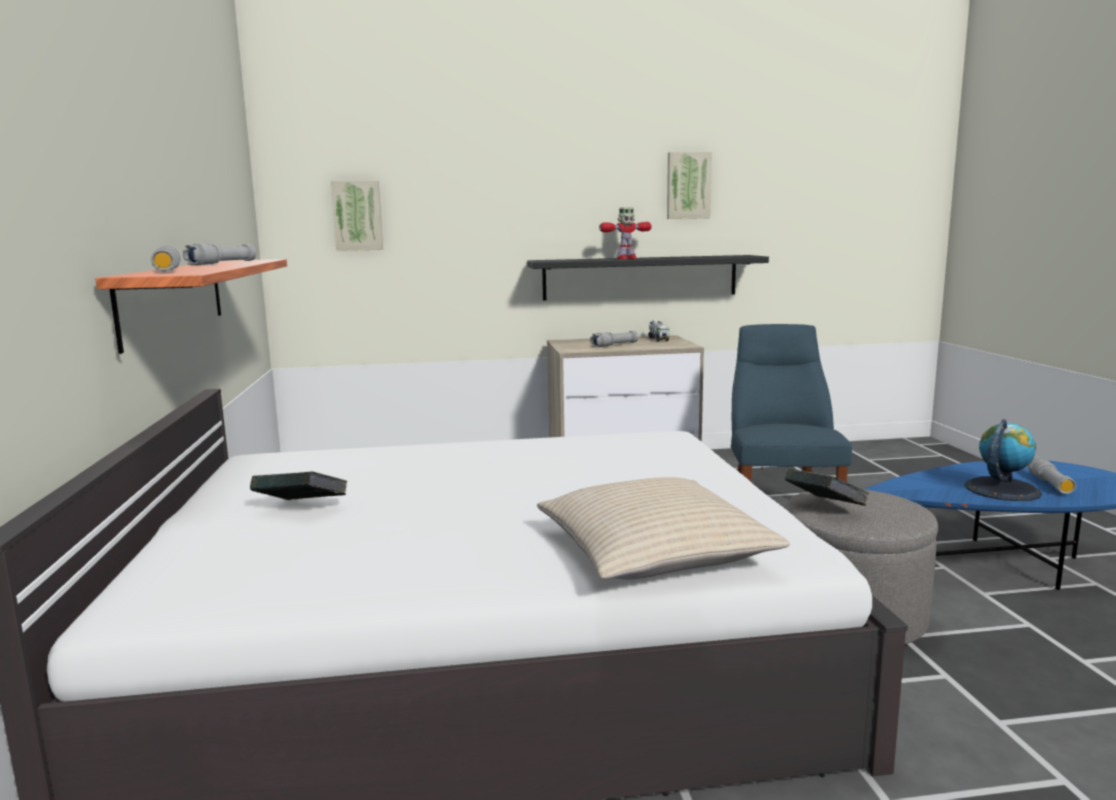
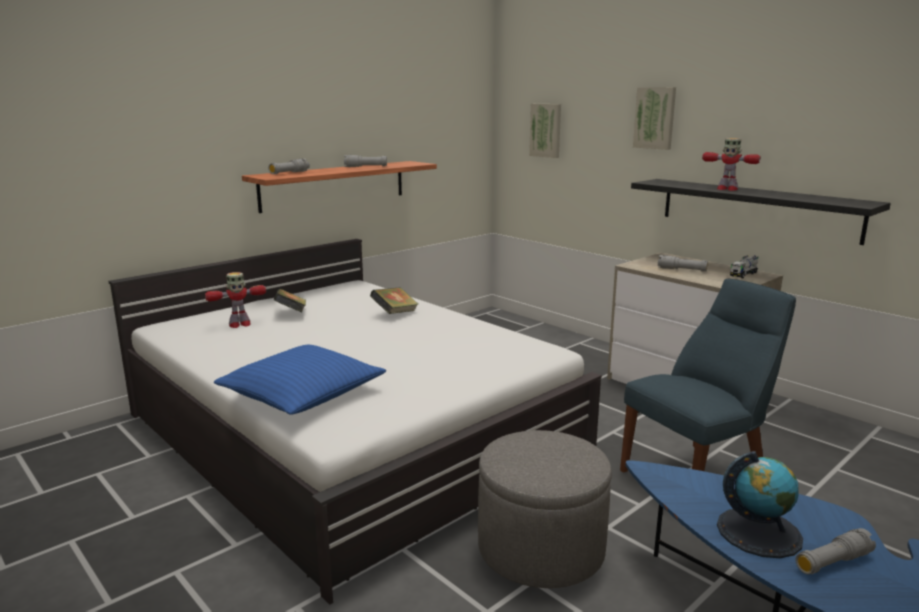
camera: 55 degrees right, 5 degrees up
beige pillow [537,477,790,579] -> blue pillow [214,345,386,415]
picture [667,152,712,219] -> picture moved to [633,87,676,150]
book [785,469,870,506] -> book moved to [370,287,419,314]
none -> toy robot [205,272,266,328]

